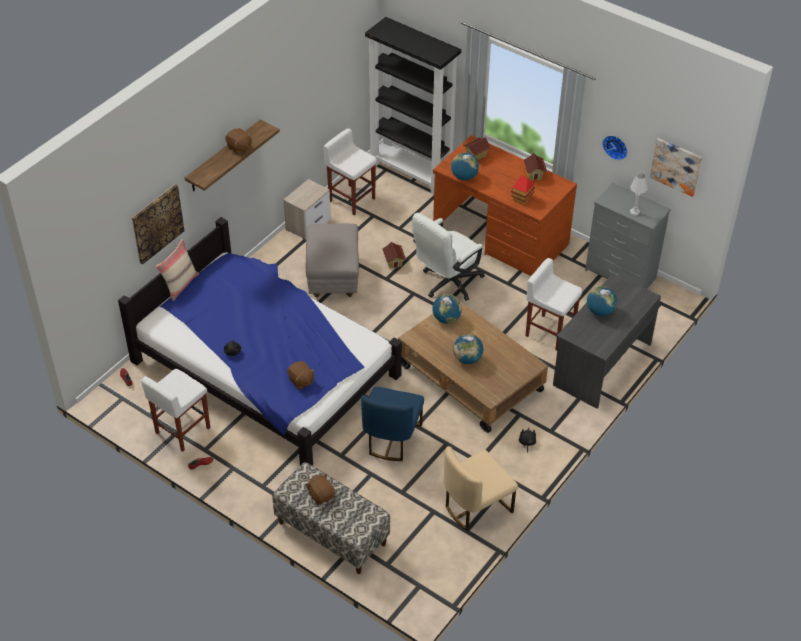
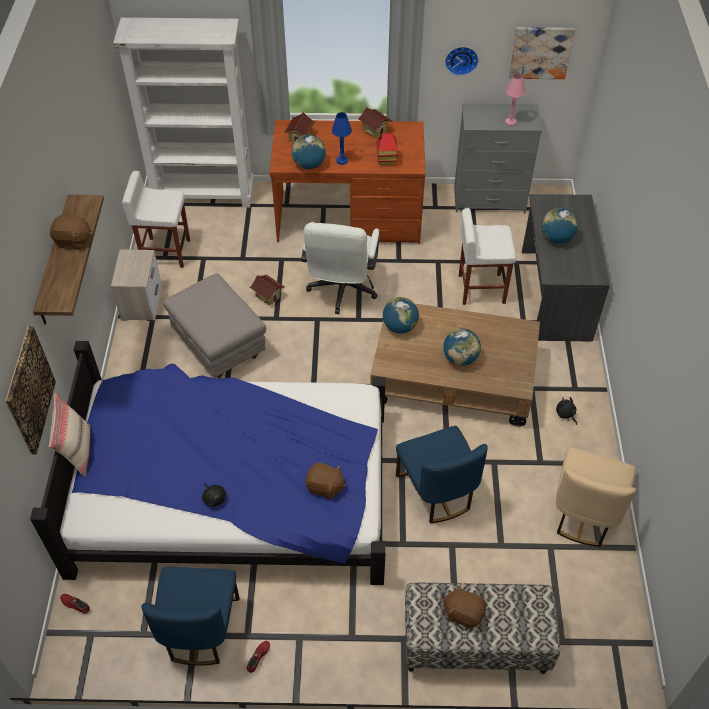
camera: 35 degrees left, 5 degrees up
white stool [141,369,210,452] -> blue chair [141,566,239,666]
black bookcase [365,17,461,195] -> white bookcase [113,17,254,208]
white table lamp [630,173,648,216] -> pink table lamp [505,73,525,126]
none -> blue table lamp [332,112,352,165]

